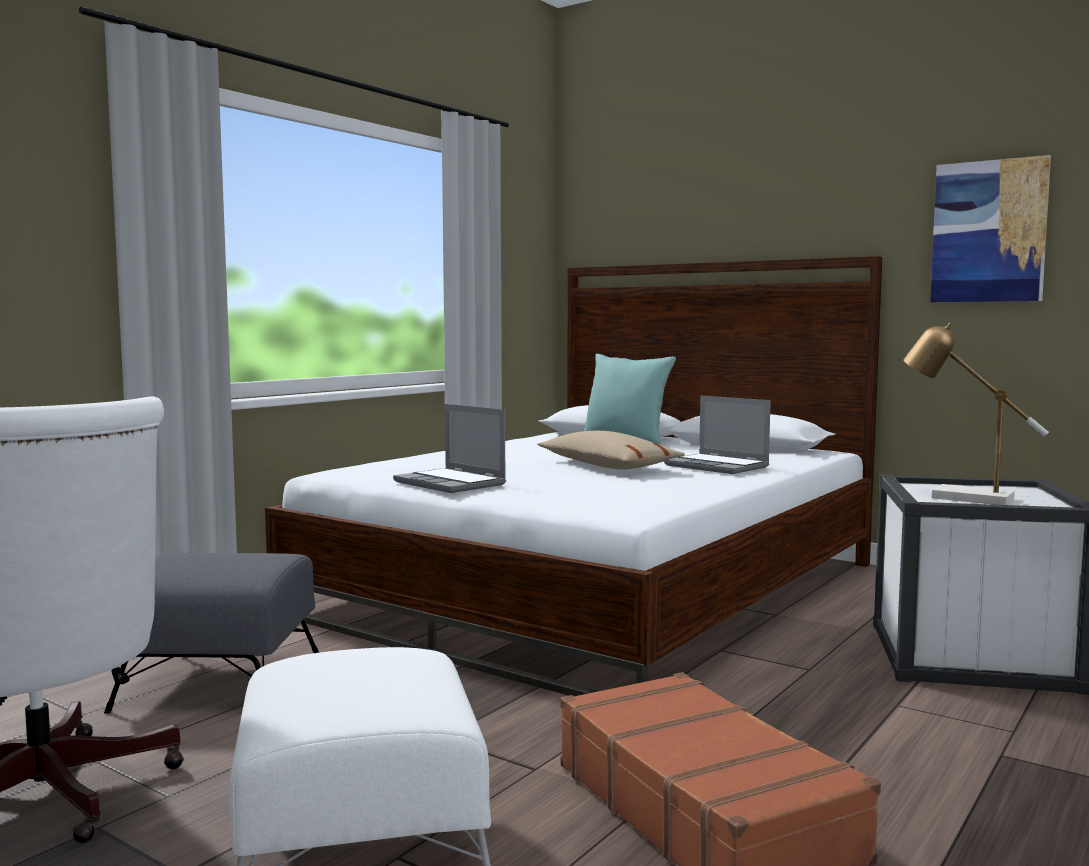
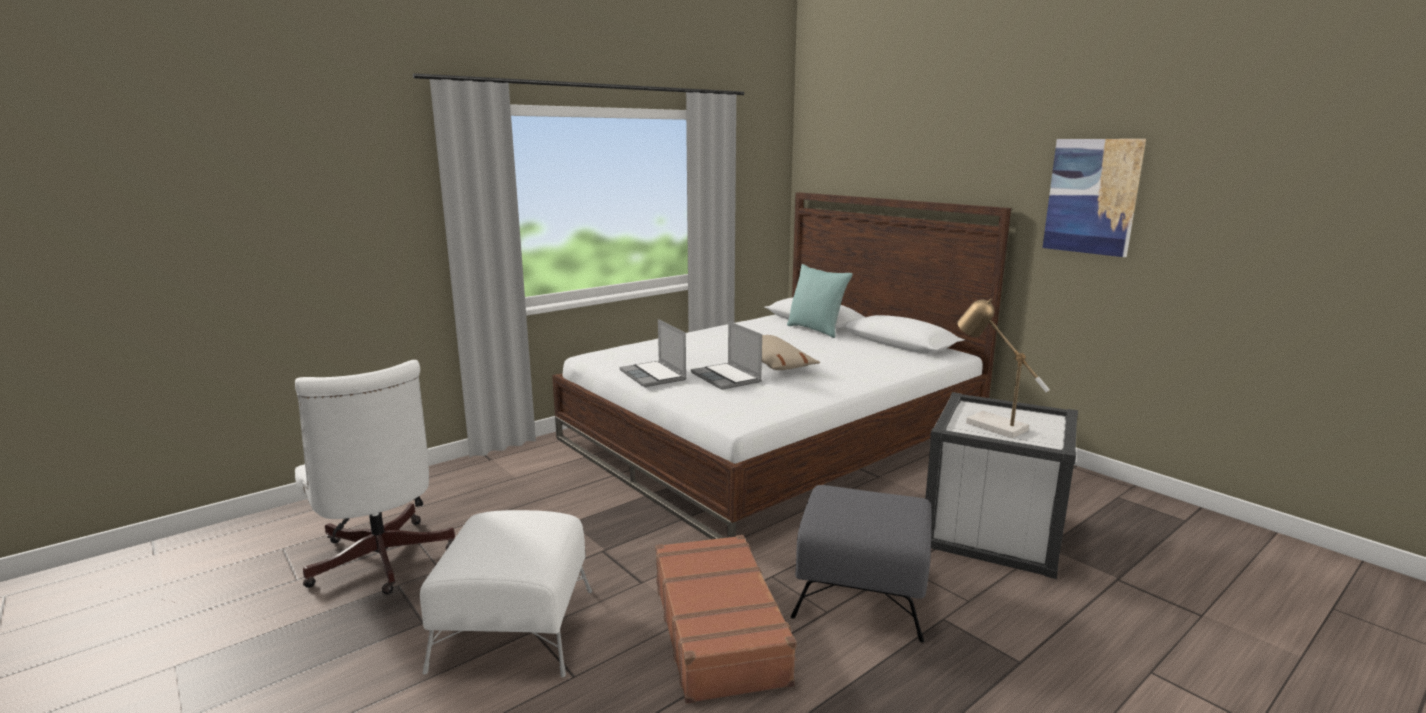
camera: 15 degrees right, 10 degrees up
grey ottoman [104,553,319,714] -> grey ottoman moved to [791,485,932,642]
laptop [664,396,771,474] -> laptop moved to [691,321,762,390]

